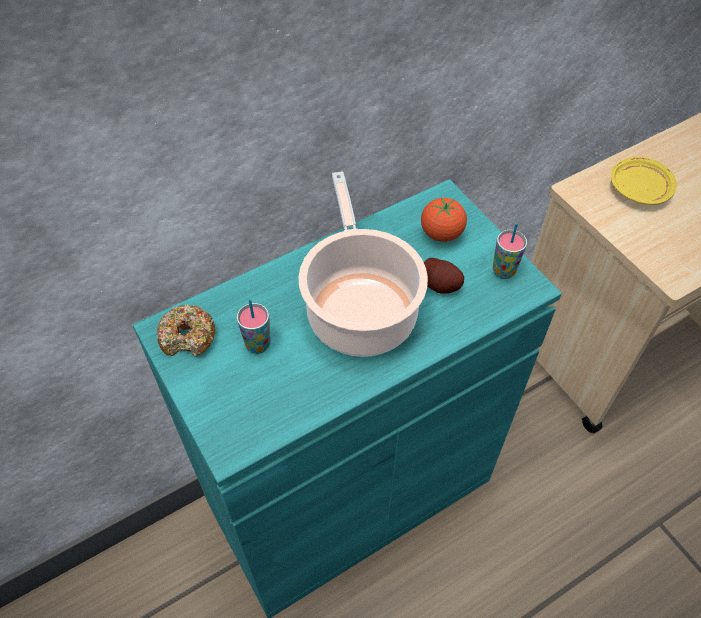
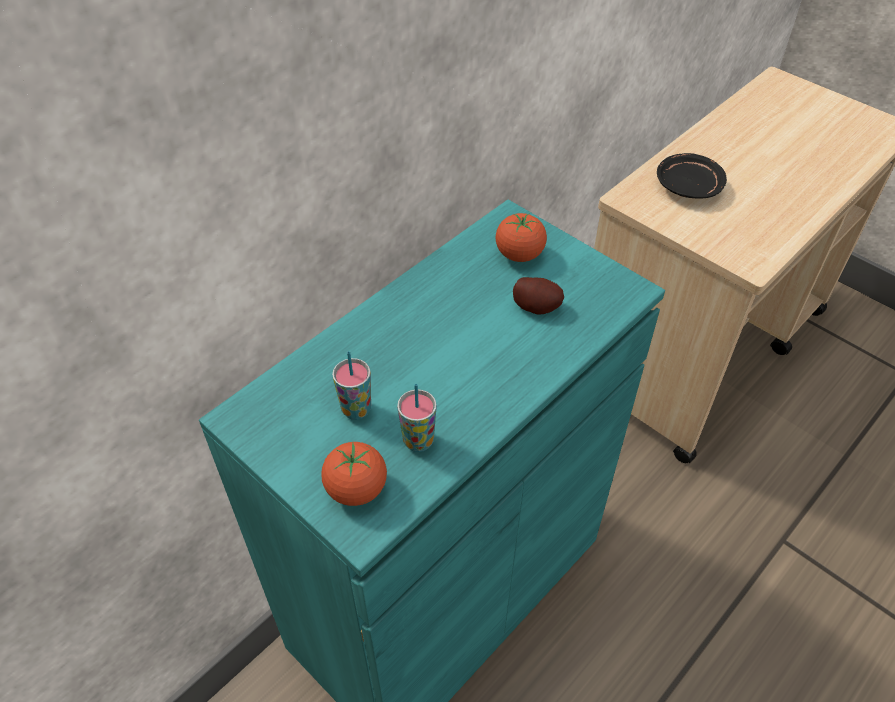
camera: 15 degrees left, 5 degrees down
donut [157,304,215,357] -> none
cooking pot [298,171,428,357] -> none
cup [493,223,527,279] -> cup moved to [397,384,437,452]
yellow plate [611,157,677,205] -> black plate [657,153,727,199]
none -> tomato [321,442,387,506]

